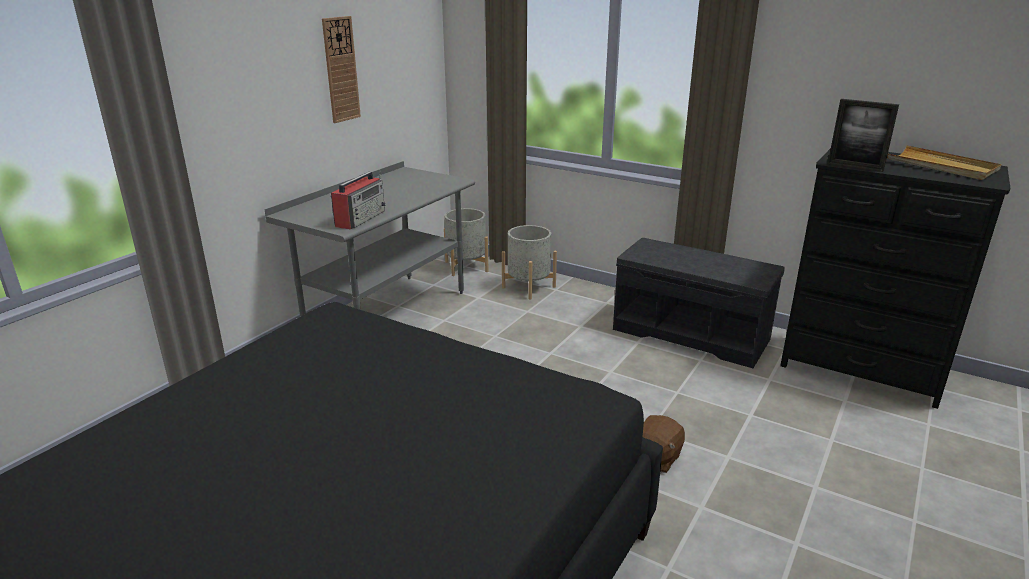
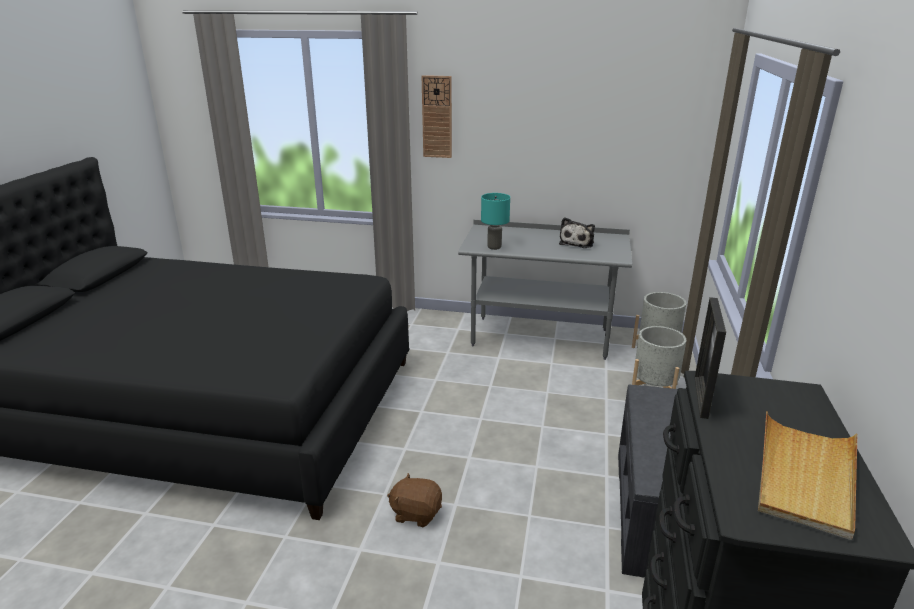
camera: 70 degrees right, 0 degrees up
wall clock [322,16,361,123] -> wall clock moved to [422,75,452,158]
radio [331,170,386,230] -> turquoise table lamp [481,193,510,250]
none -> plush toy [559,217,595,248]

